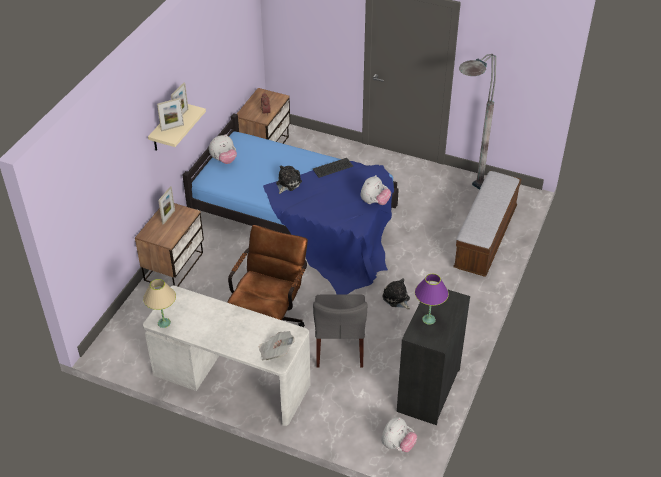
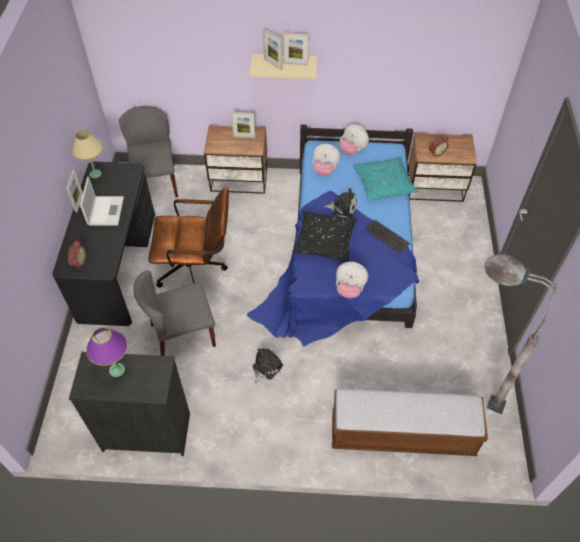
camera: 70 degrees right, 10 degrees up
white desk [143,286,311,426] -> black desk [52,161,155,326]
newspaper [259,331,295,361] -> alarm clock [67,240,86,269]
plush toy [381,417,417,452] -> plush toy moved to [313,144,341,176]
none -> picture frame [66,170,83,213]
none -> laptop [80,177,124,226]
none -> grey chair [119,106,178,197]
none -> black pillow [292,211,357,261]
none -> turquoise pillow [353,156,418,201]

